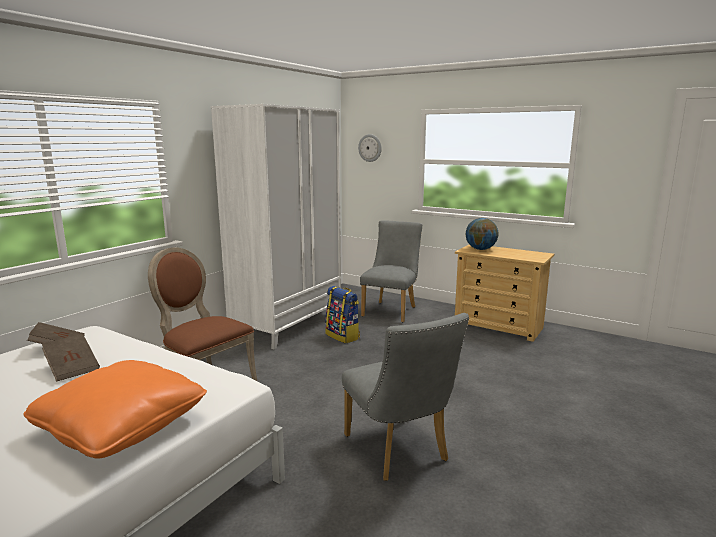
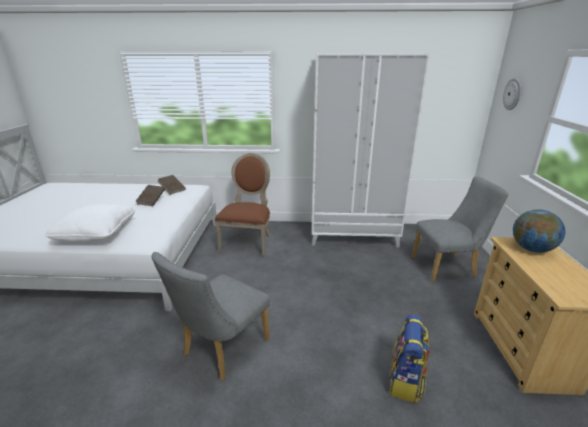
camera: 60 degrees right, 10 degrees up
orange pillow [23,360,207,459] -> white pillow [45,204,135,242]
backpack [325,286,360,343] -> backpack moved to [389,315,429,403]

